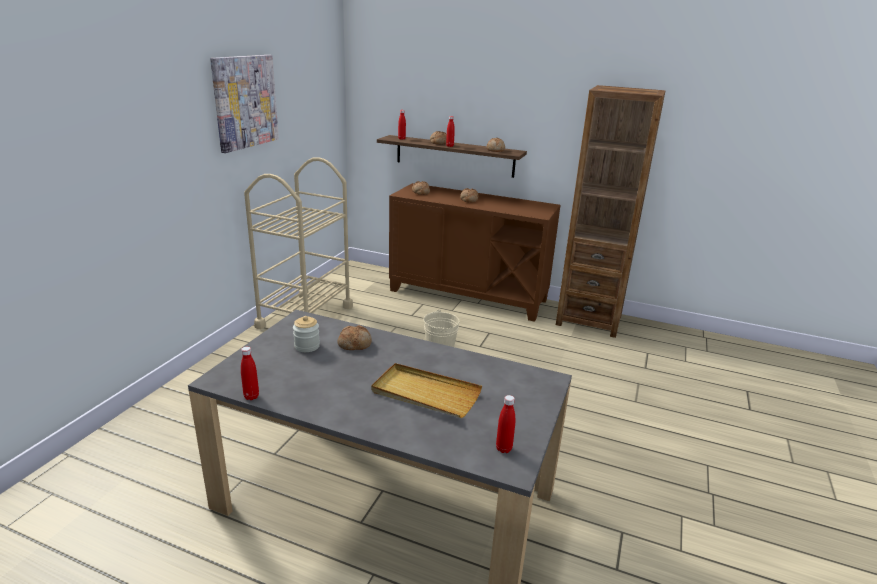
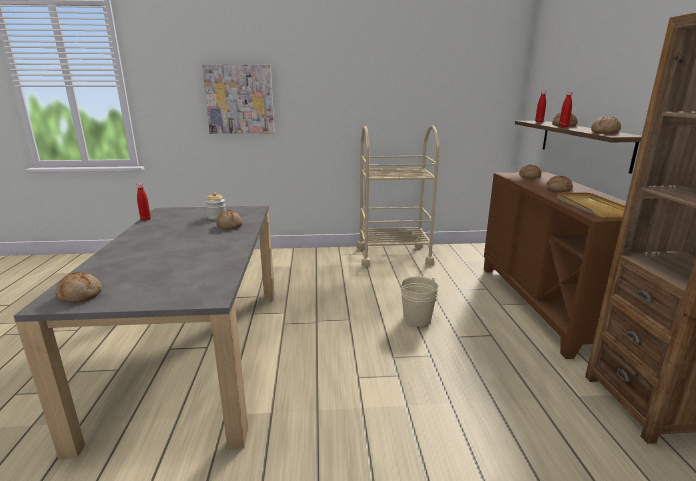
camera: 65 degrees right, 5 degrees down
picture [210,55,279,153] -> picture moved to [202,64,275,134]
beige tray [371,363,482,418] -> beige tray moved to [557,193,625,218]
red bottle [496,395,515,453] -> bread [55,272,102,303]

